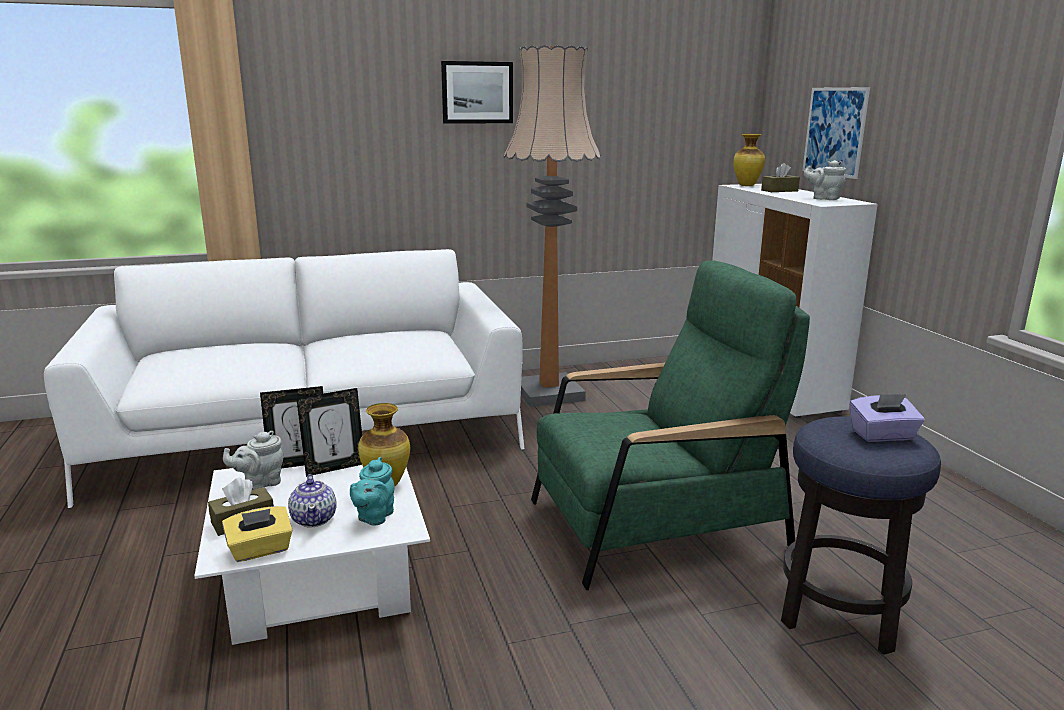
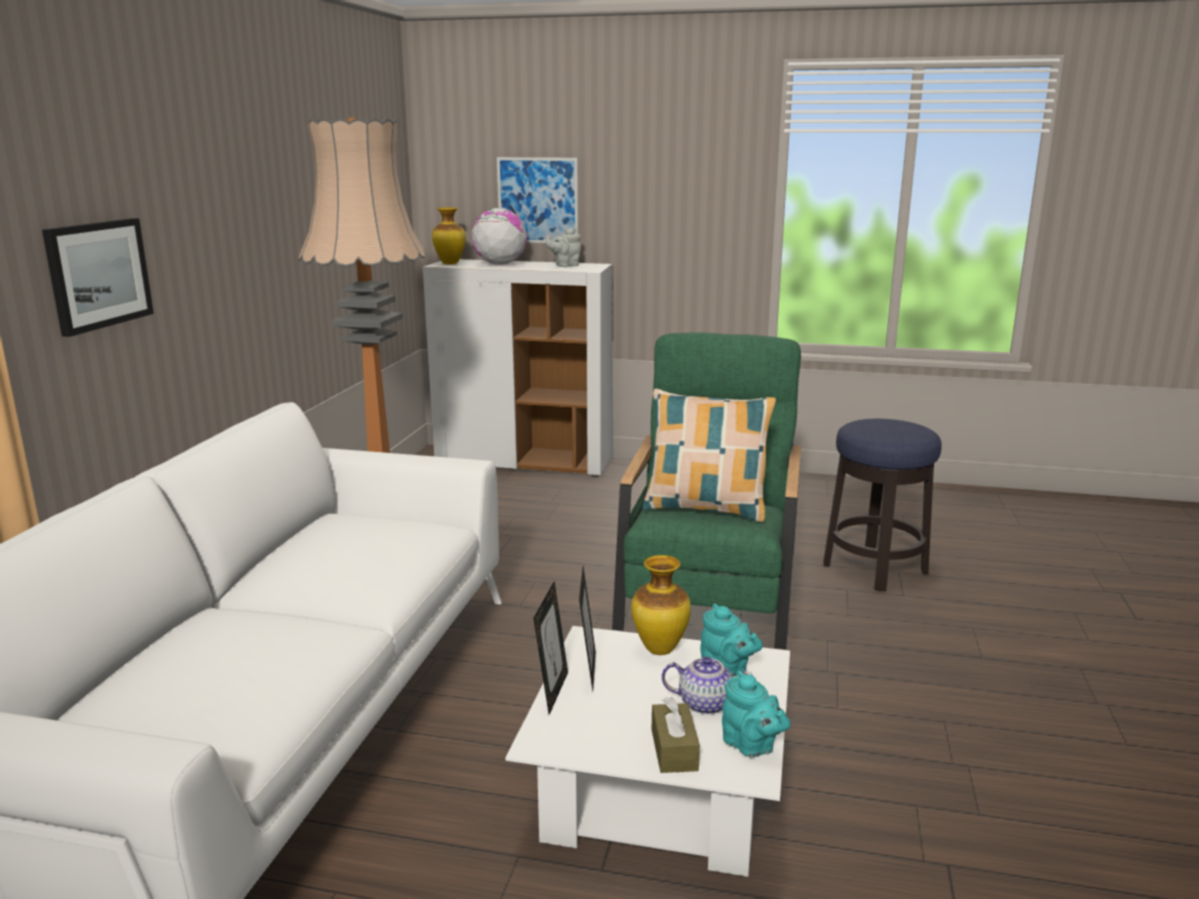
camera: 60 degrees left, 0 degrees up
yellow tissue box [222,506,293,562] -> turquoise teapot [722,671,791,757]
grey teapot [223,431,284,490] -> none
picture [441,61,513,124] -> picture moved to [42,218,154,337]
brown tissue box [761,163,800,192] -> globe [471,208,527,265]
purple tissue box [850,394,925,442] -> none
none -> pillow [642,389,776,522]

